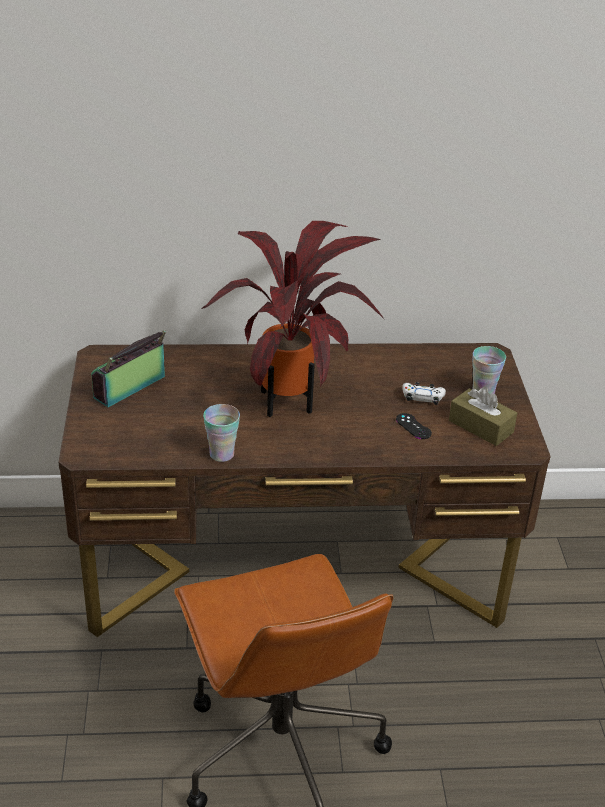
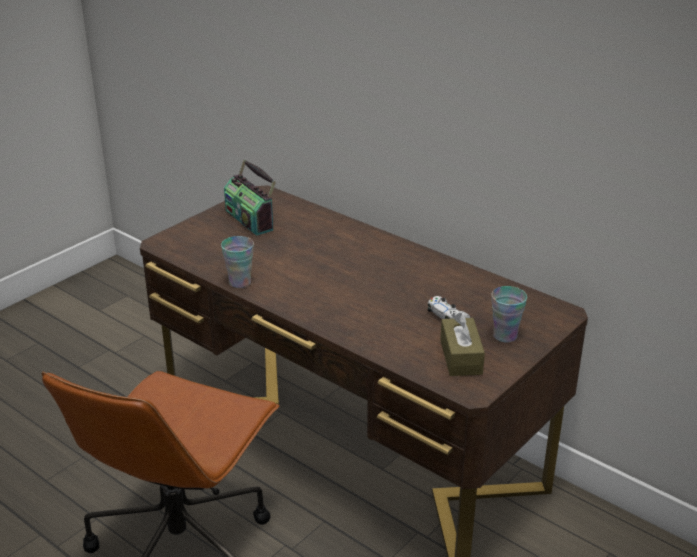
camera: 45 degrees right, 5 degrees down
radio [91,330,166,407] -> radio turned 120 degrees counterclockwise [224,159,276,236]
potted plant [201,221,384,417] -> none
black game controller [396,413,432,439] -> none

